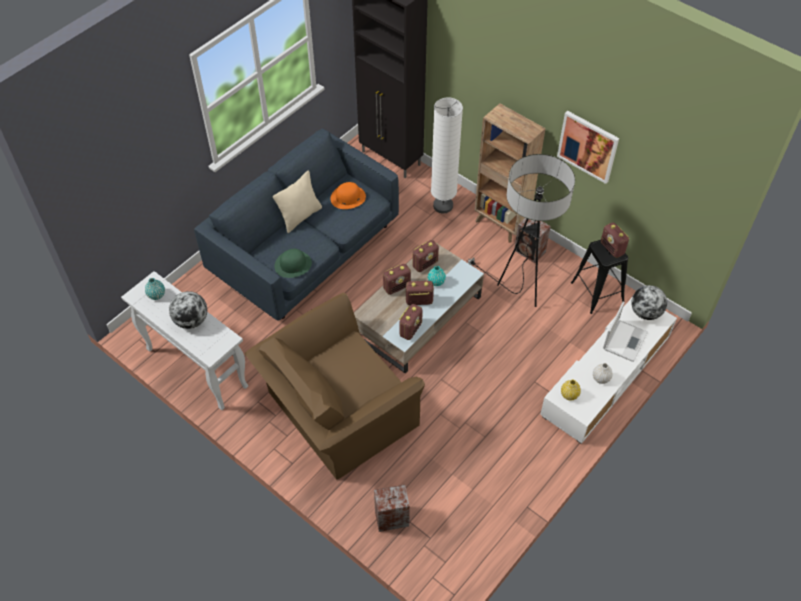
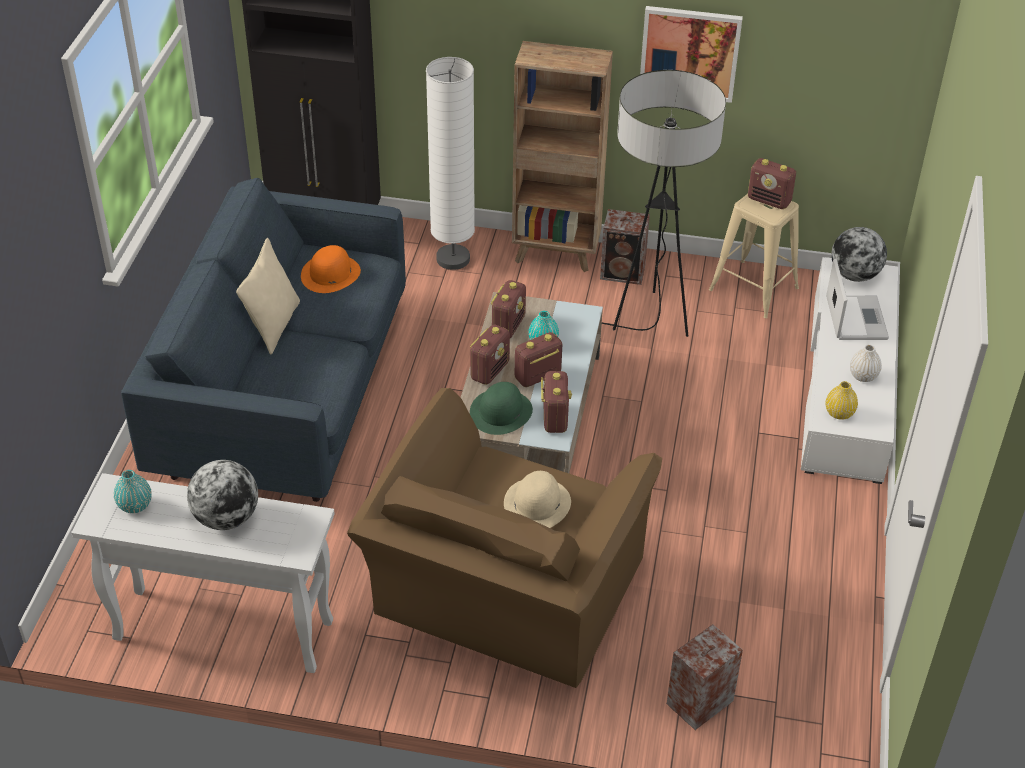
camera: 30 degrees left, 10 degrees down
green hat [275,249,312,278] -> green hat moved to [470,382,533,435]
black stool [571,240,628,314] -> beige stool [709,194,799,318]
none -> beige hat [504,471,571,528]

